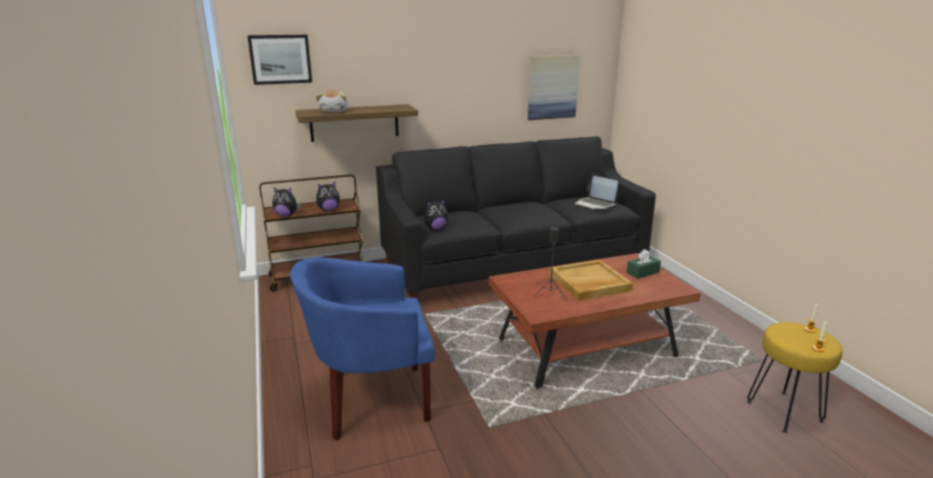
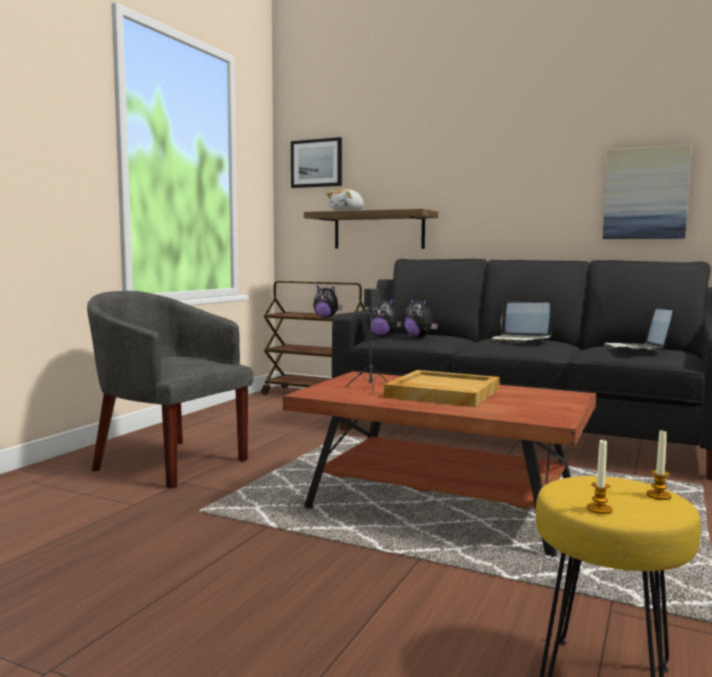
camera: 45 degrees right, 15 degrees down
plush toy [272,188,301,217] -> plush toy moved to [404,297,438,337]
blue armchair [290,257,435,440] -> grey armchair [87,291,253,489]
green tissue box [626,249,661,279] -> none
none -> laptop [491,300,552,343]

